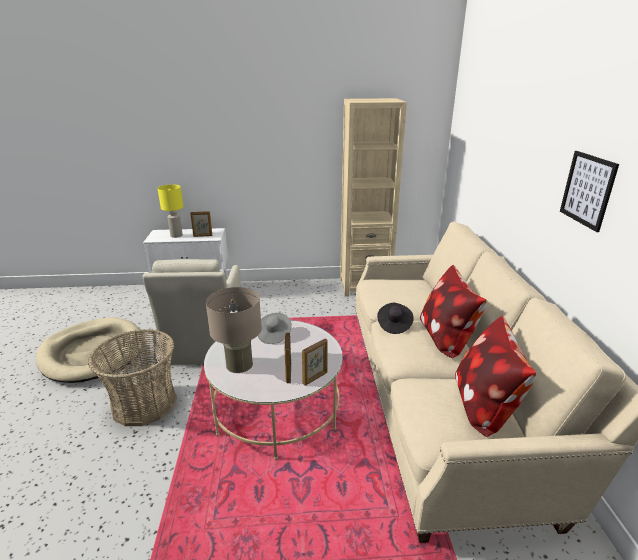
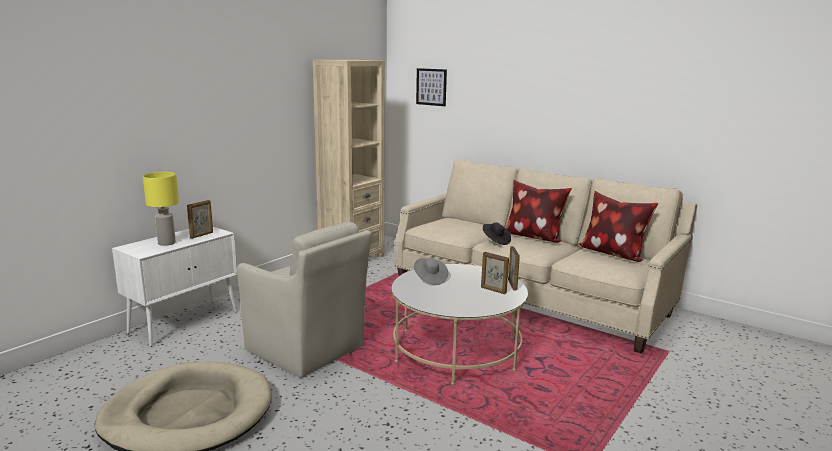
camera: 50 degrees left, 10 degrees down
basket [88,329,177,426] -> none
beige table lamp [206,287,262,373] -> none
picture [560,151,619,232] -> picture moved to [416,68,447,106]

